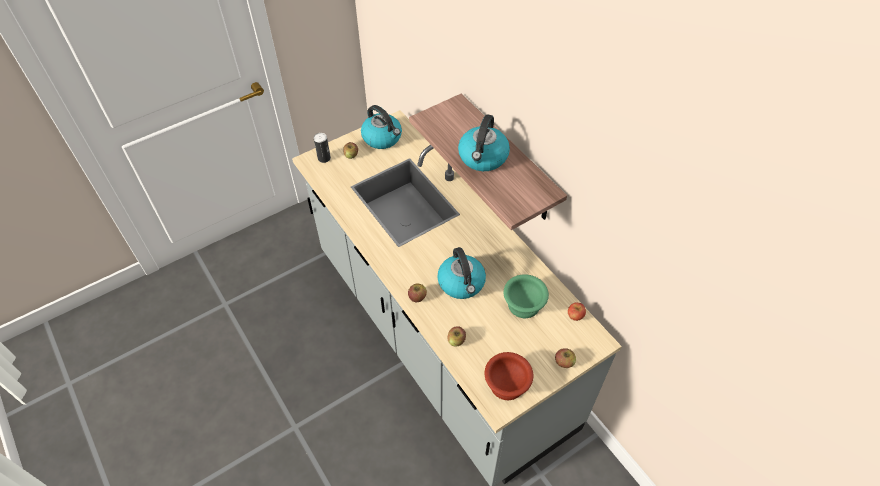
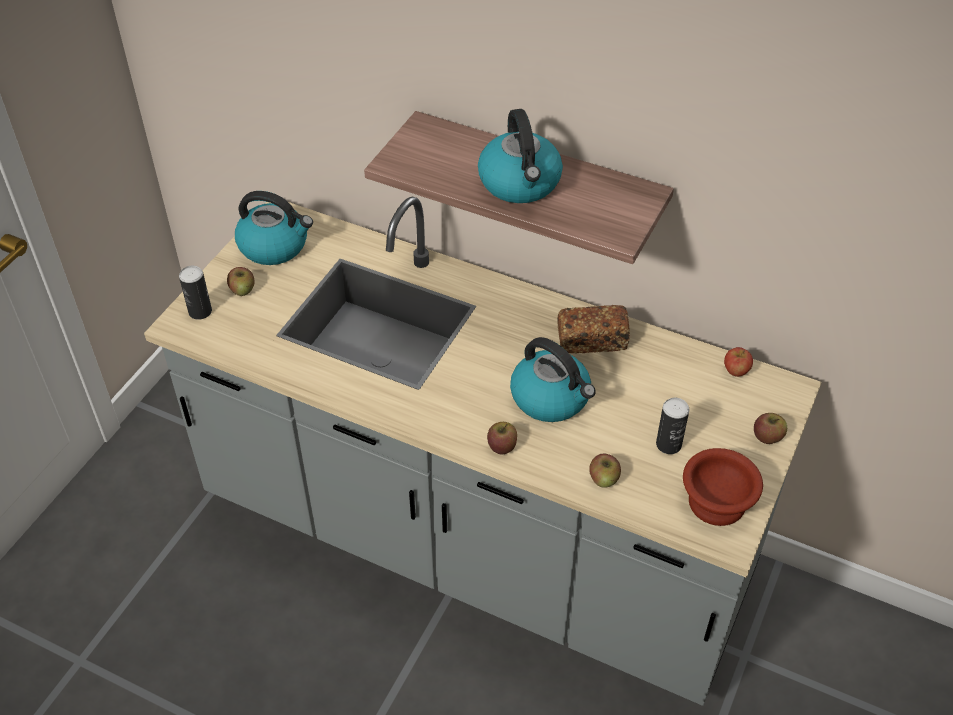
camera: 30 degrees left, 5 degrees down
green bowl [504,274,549,318] -> none
none -> bread [557,305,630,353]
none -> can [656,398,689,454]

